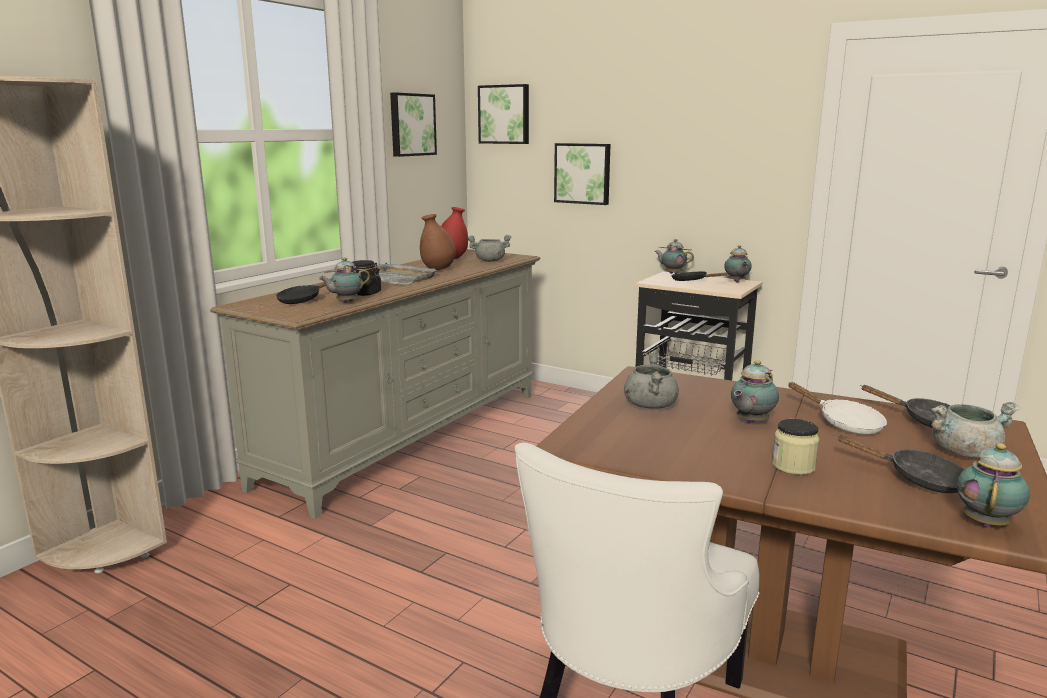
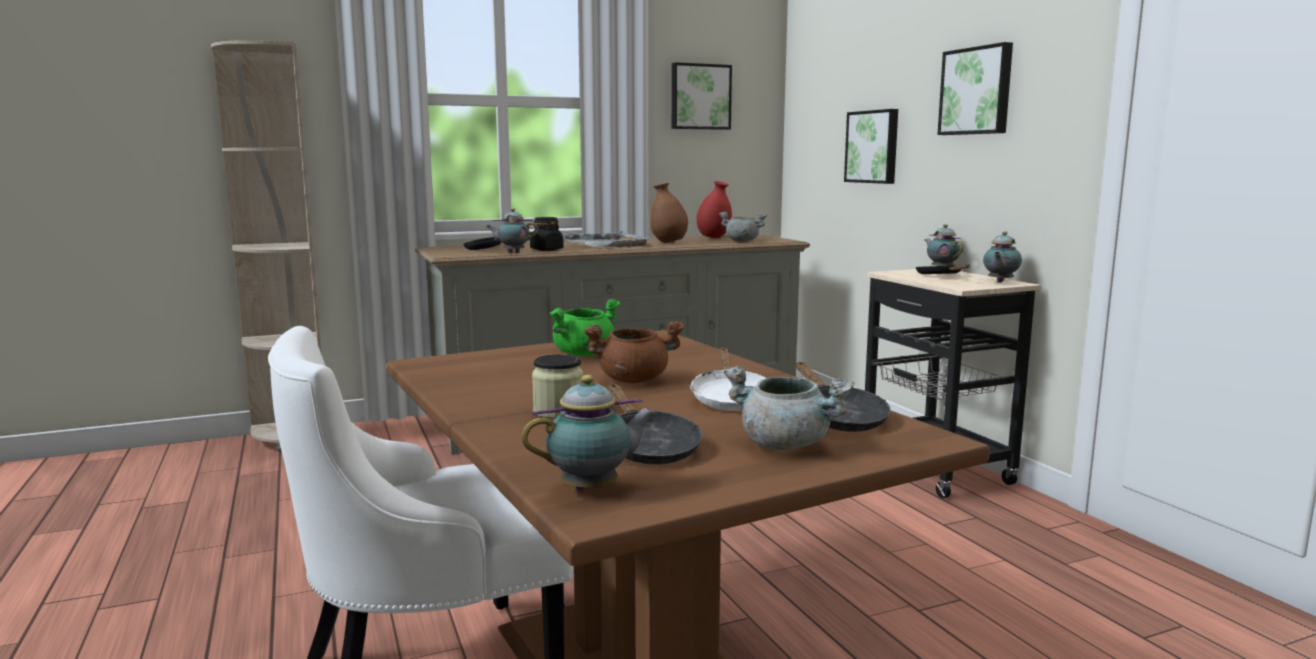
camera: 35 degrees right, 5 degrees down
picture [478,84,529,144] -> picture moved to [937,42,1013,135]
grey cooking pot [624,353,679,409] -> green cooking pot [549,299,621,356]
teapot [731,360,779,423] -> brown cooking pot [584,321,685,383]

